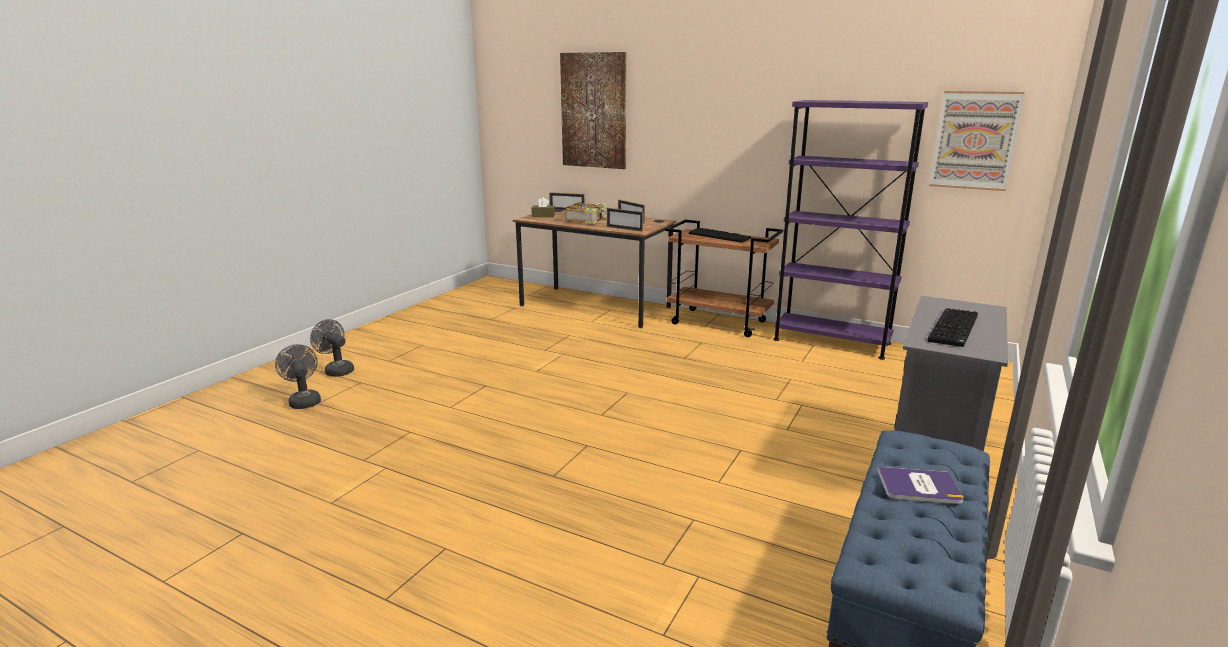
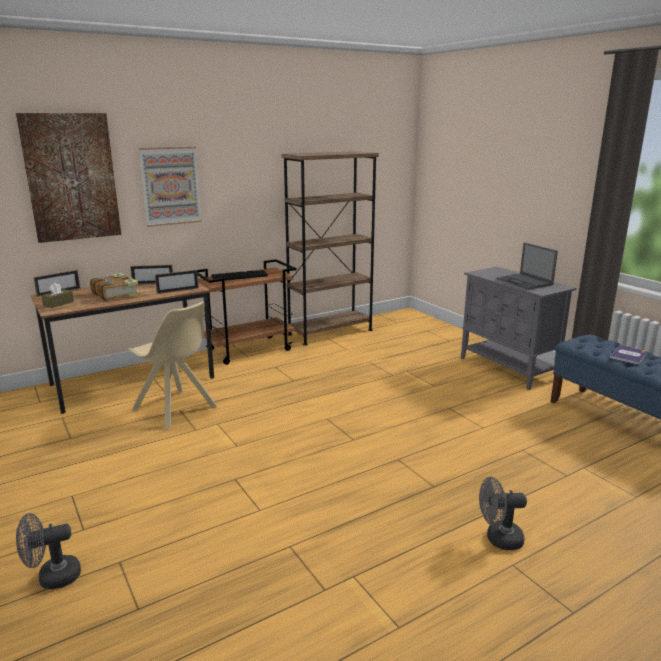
camera: 60 degrees left, 0 degrees up
grey fan [275,344,321,409] -> grey fan moved to [479,477,527,550]
purple bookcase [773,100,928,360] -> brown bookcase [281,151,379,346]
keyboard [927,308,978,347] -> laptop [496,243,558,289]
picture [929,91,1025,191] -> picture moved to [139,146,202,227]
none -> beige chair [128,301,217,429]

